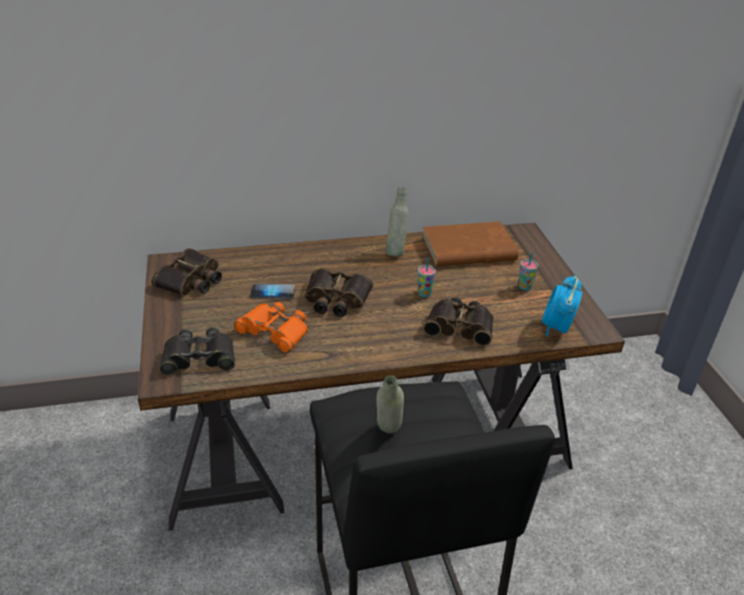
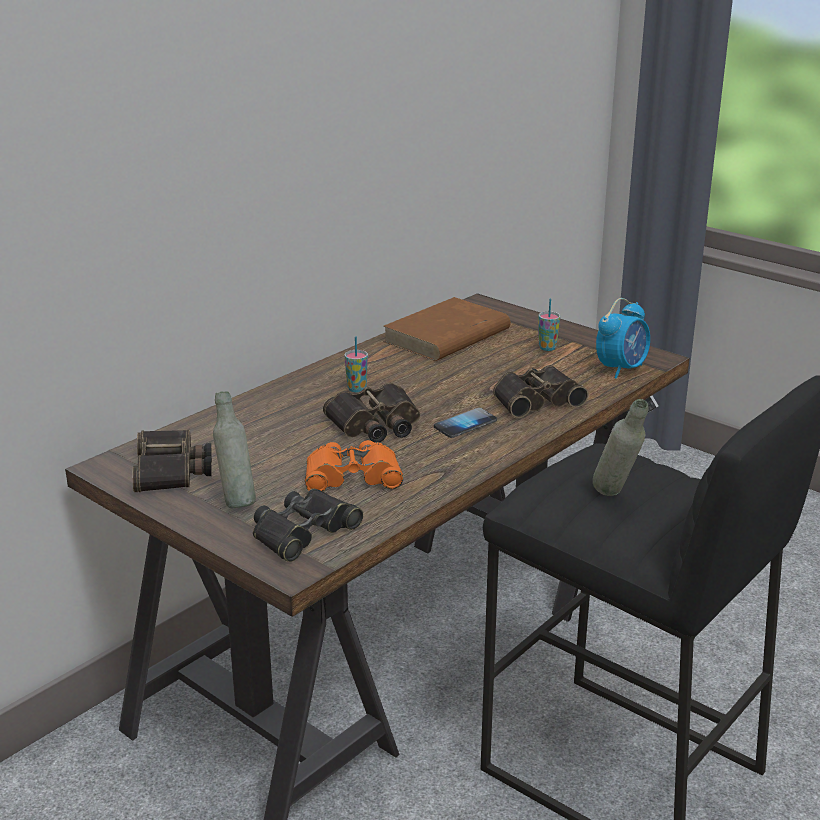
camera: 35 degrees left, 10 degrees down
phone [250,284,296,299] -> phone moved to [434,408,497,438]
grey bottle [386,187,409,257] -> grey bottle moved to [213,391,256,508]
cup [417,258,436,297] -> cup moved to [344,336,368,392]
alarm clock [542,275,582,337] -> alarm clock turned 120 degrees counterclockwise [596,298,650,379]

